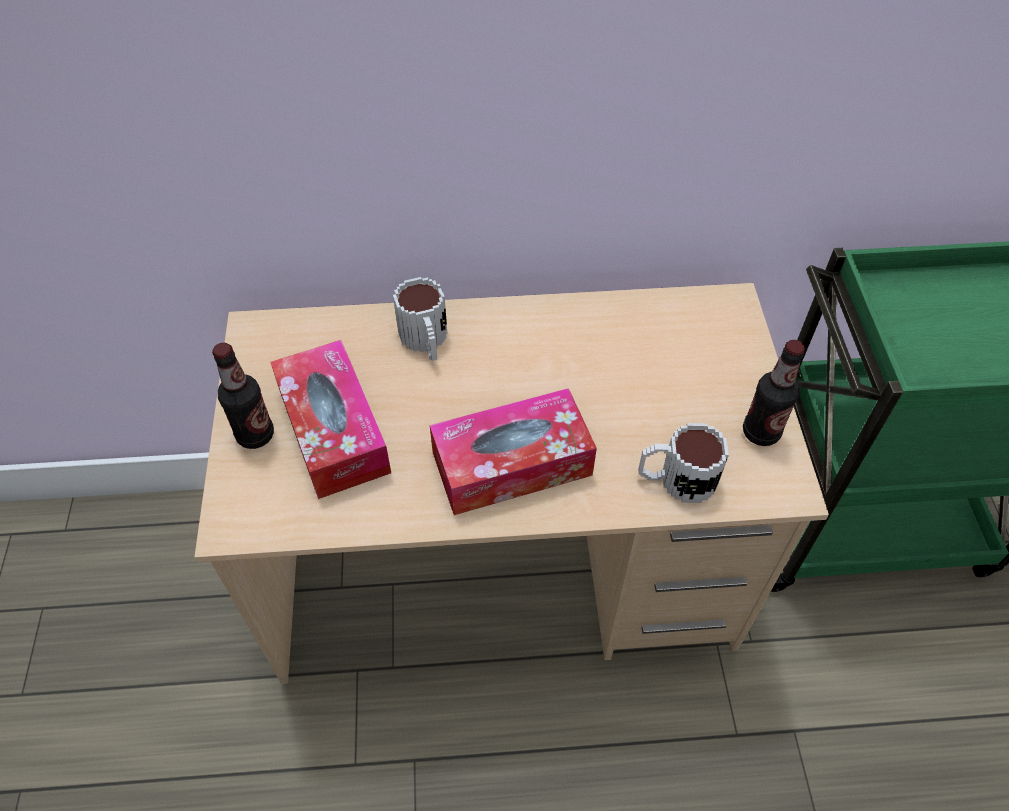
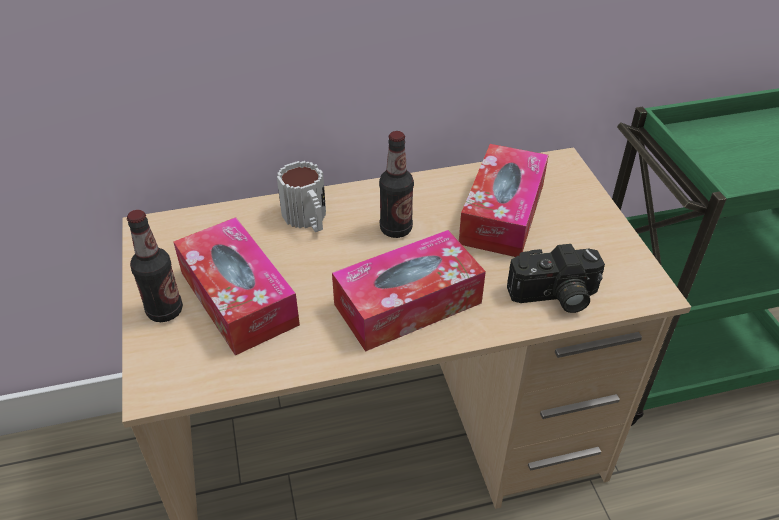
camera: 10 degrees left, 10 degrees down
mug [638,423,729,503] -> camera [507,244,605,313]
bottle [743,340,805,446] -> bottle moved to [379,131,414,238]
none -> tissue box [459,144,549,257]

